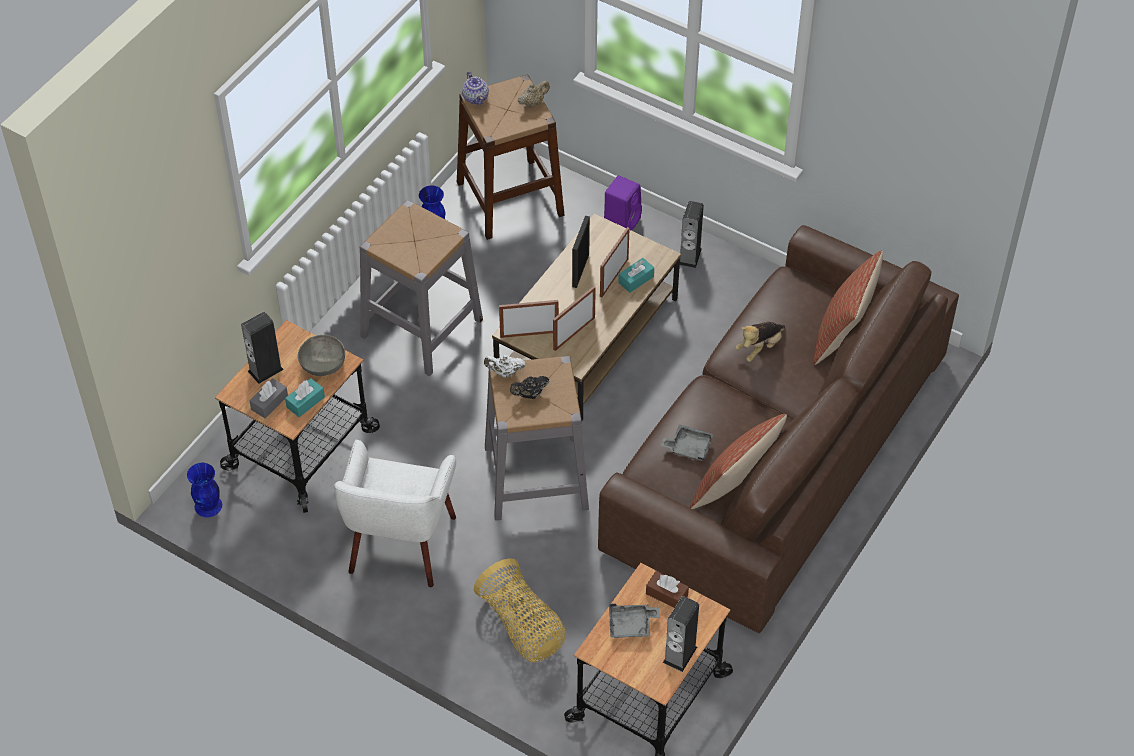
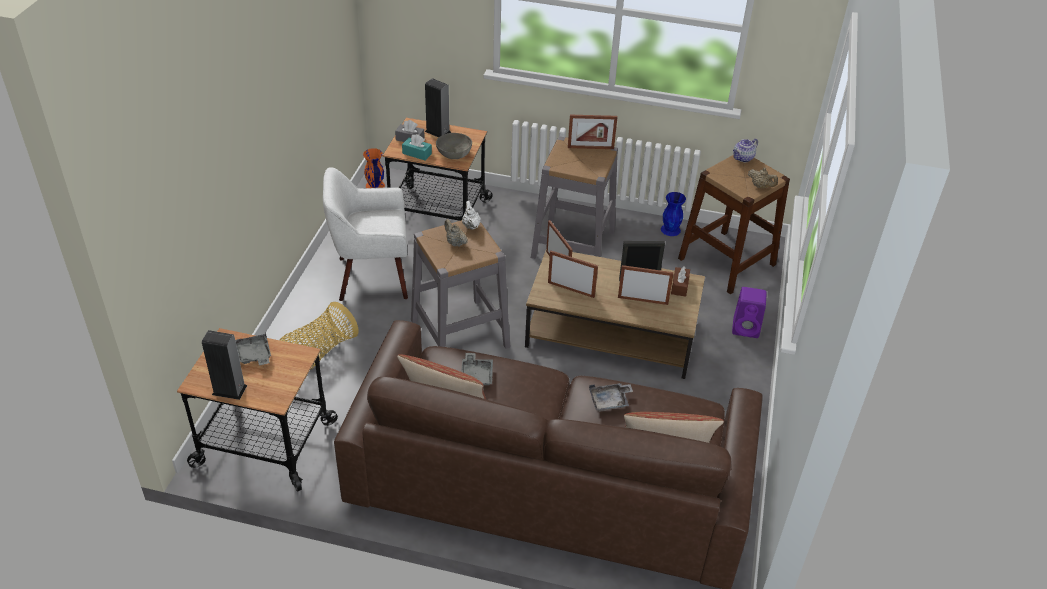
camera: 70 degrees right, 10 degrees down
blue vase [187,463,222,517] -> orange vase [363,148,385,188]
black teapot [510,376,549,399] -> beige teapot [444,219,468,247]
turquoise tissue box [618,258,654,293] -> none
brown tissue box [646,571,689,608] -> brown tissue box moved to [671,266,690,297]
speaker [680,201,704,268] -> none
plush toy [735,322,785,362] -> grey tray [589,383,633,412]
none -> picture frame [568,115,617,149]

